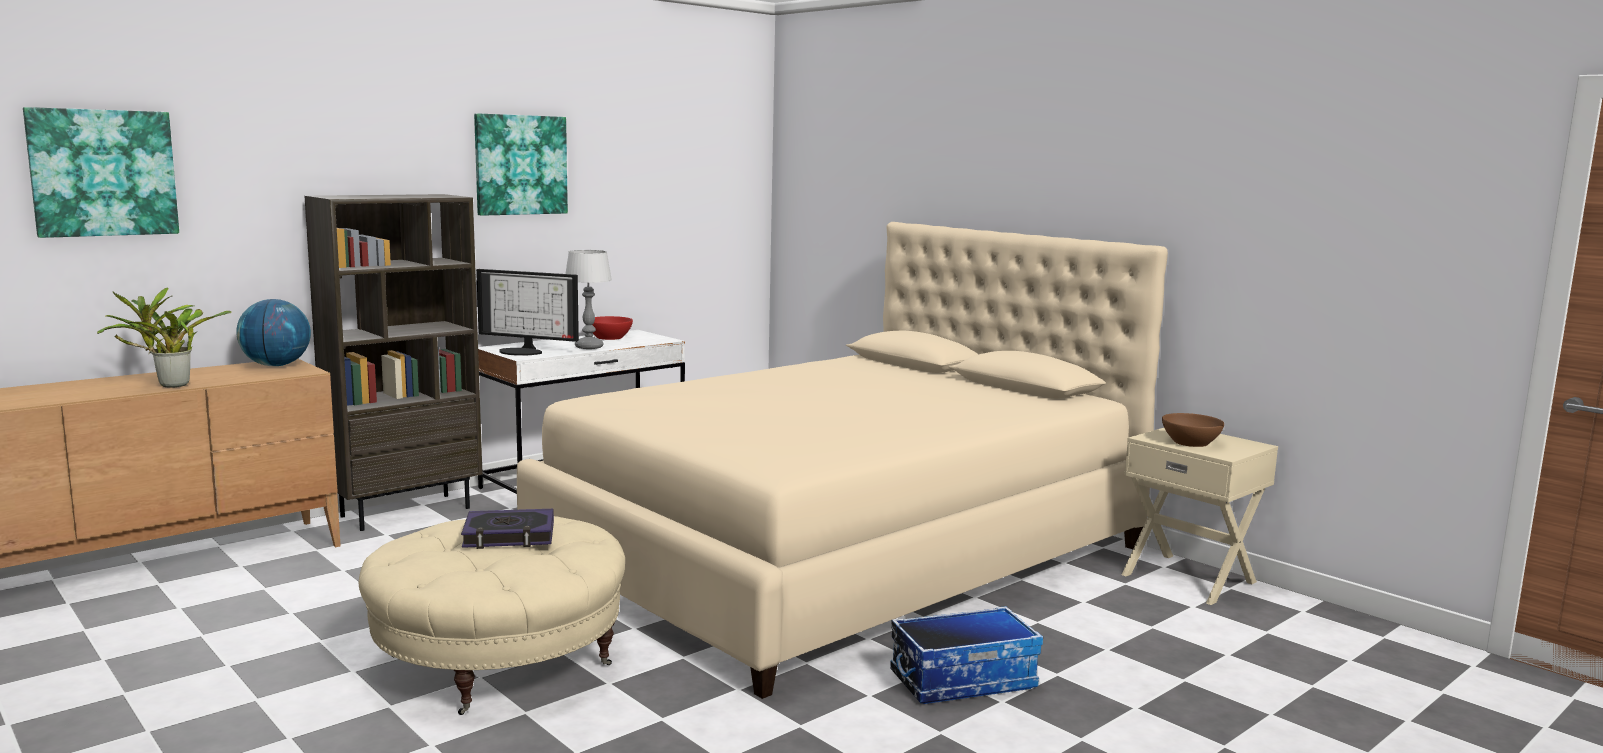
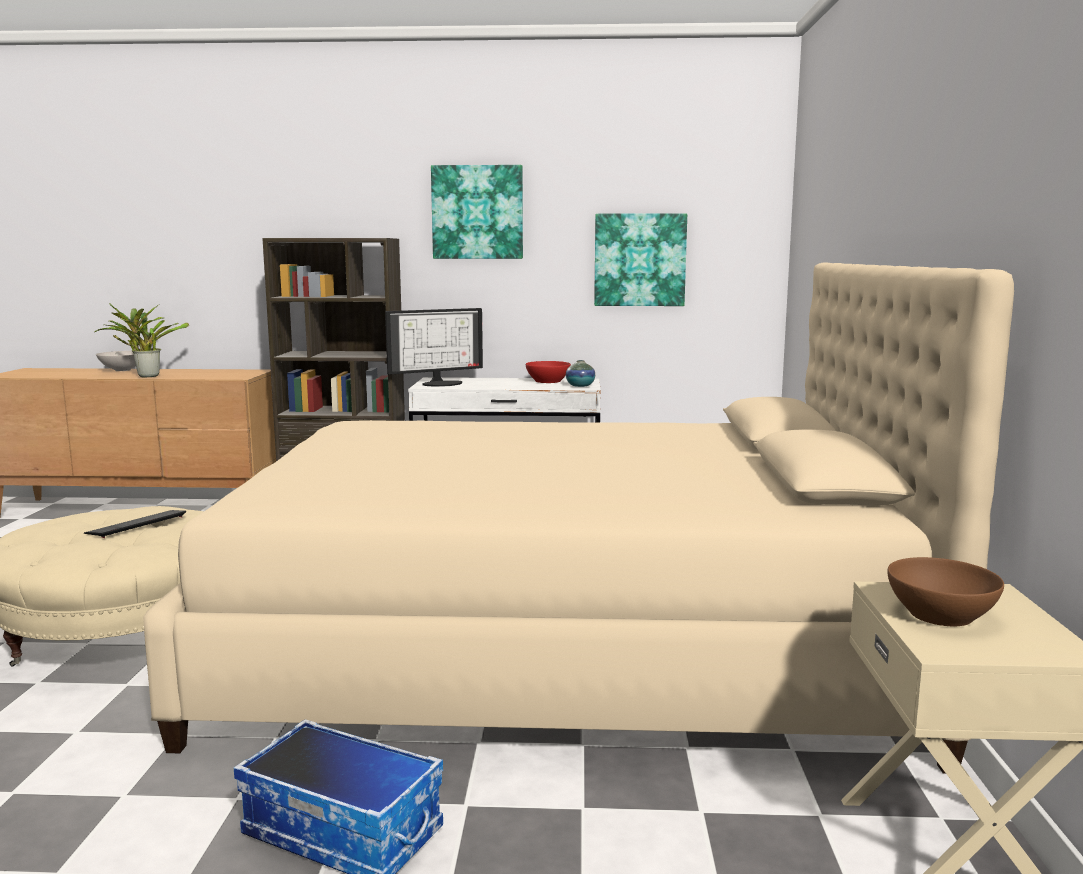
camera: 45 degrees right, 0 degrees up
picture [23,107,179,238] -> picture moved to [594,213,687,306]
globe [236,299,311,366] -> none
book [461,509,554,549] -> keyboard [84,510,186,538]
monitor [476,269,579,356] -> monitor turned 90 degrees counterclockwise [385,308,483,387]
table lamp [565,250,612,349] -> none
none -> white bowl [96,351,136,371]
none -> vase [566,360,595,387]

